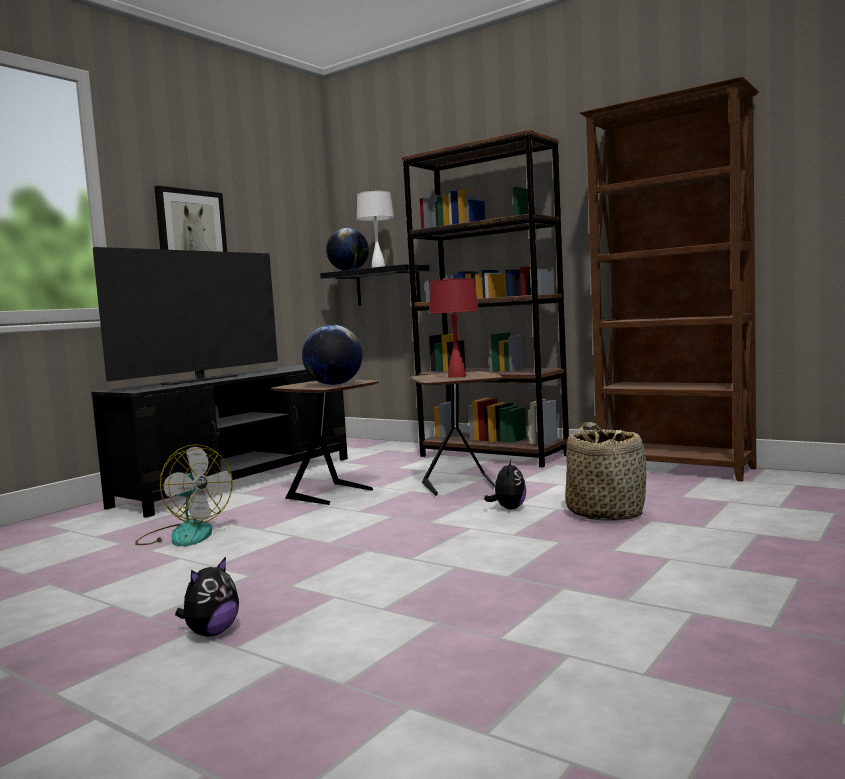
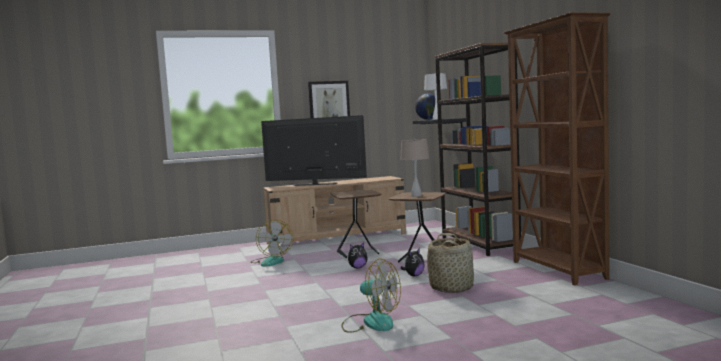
camera: 35 degrees right, 0 degrees up
black tv stand [91,365,348,518] -> beige tv stand [263,176,406,244]
television [93,247,278,385] -> television turned 150 degrees counterclockwise [261,115,367,186]
plush toy [175,557,239,637] -> plush toy moved to [348,243,367,268]
globe [302,325,363,385] -> none
red table lamp [429,277,479,378] -> beige table lamp [400,139,429,197]
none -> fan [341,258,401,333]

